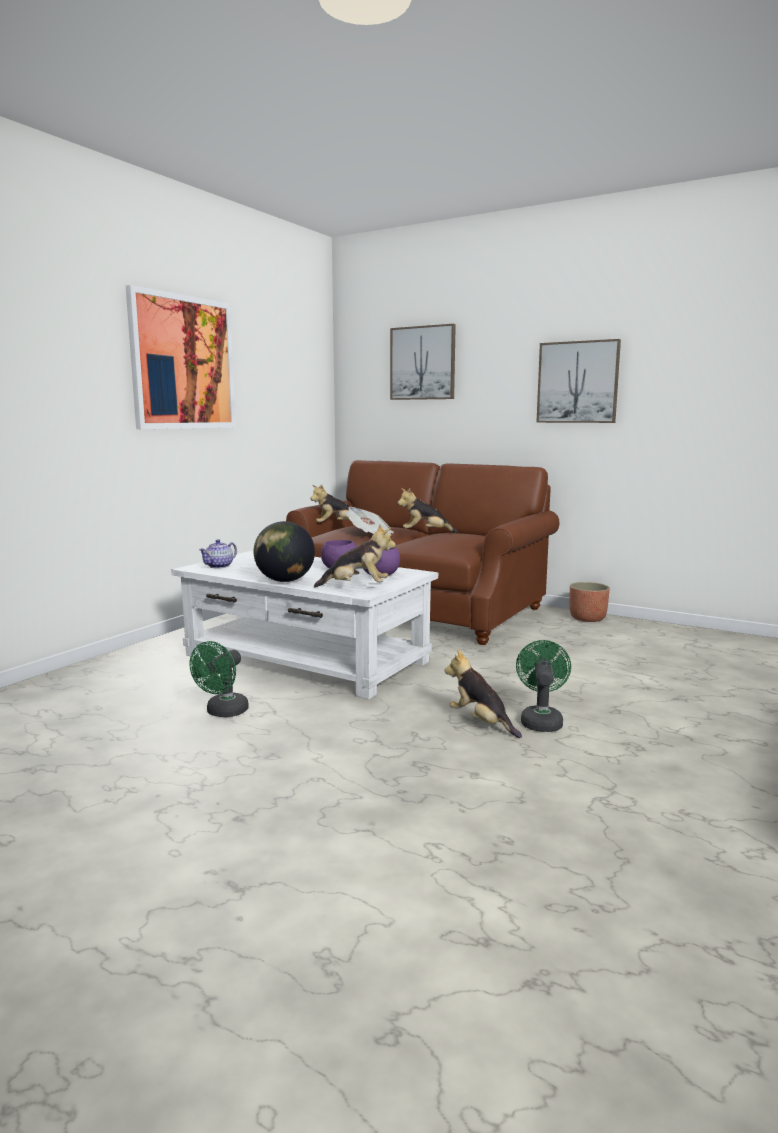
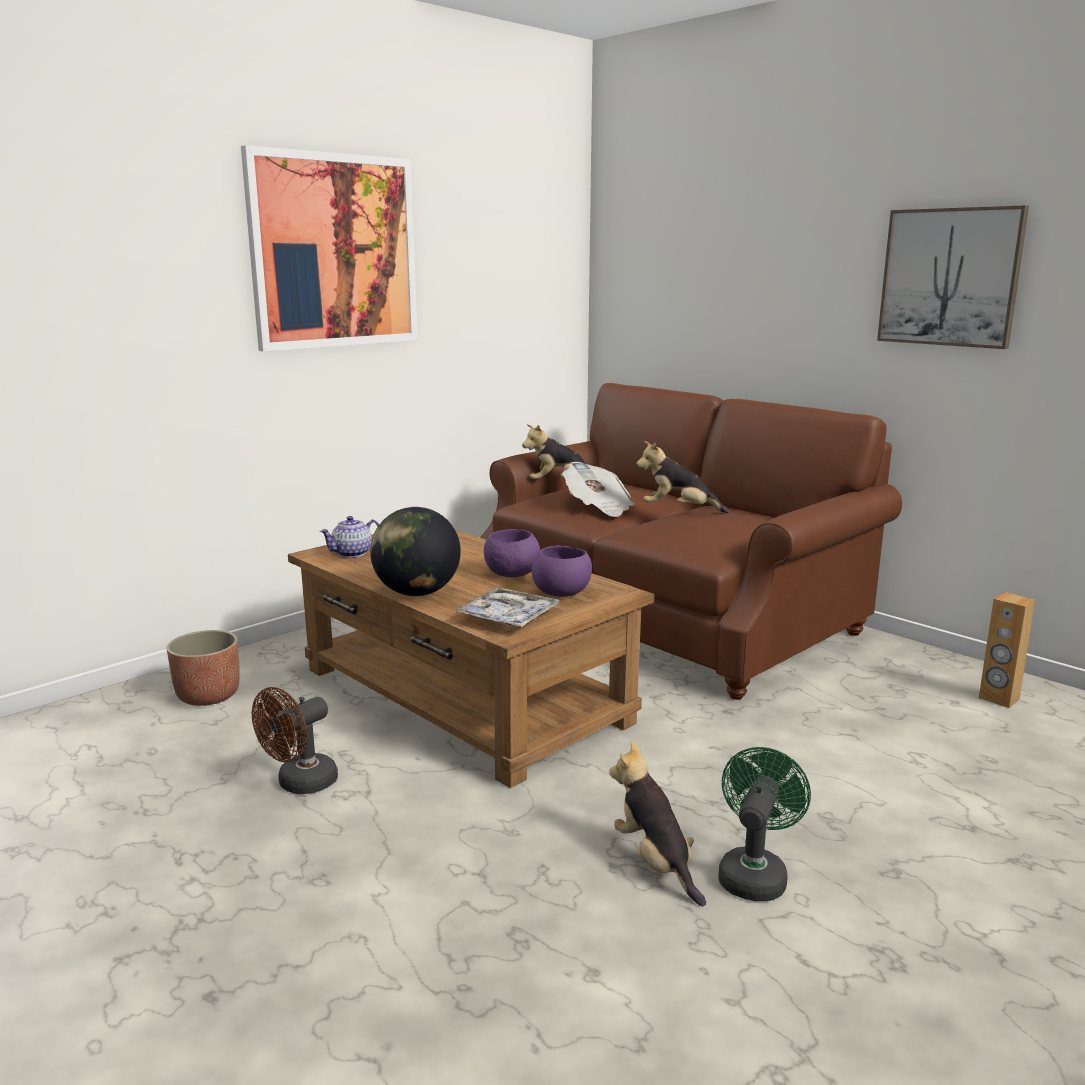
camera: 15 degrees right, 5 degrees up
white coffee table [171,550,438,699] -> brown coffee table [288,530,654,788]
green fan [189,641,248,717] -> brown fan [252,687,338,794]
plush toy [314,524,396,587] -> tray [454,587,560,627]
picture [390,324,456,400] -> none
planter [570,582,610,622] -> planter moved to [167,630,240,706]
none -> brown speaker [979,592,1035,708]

